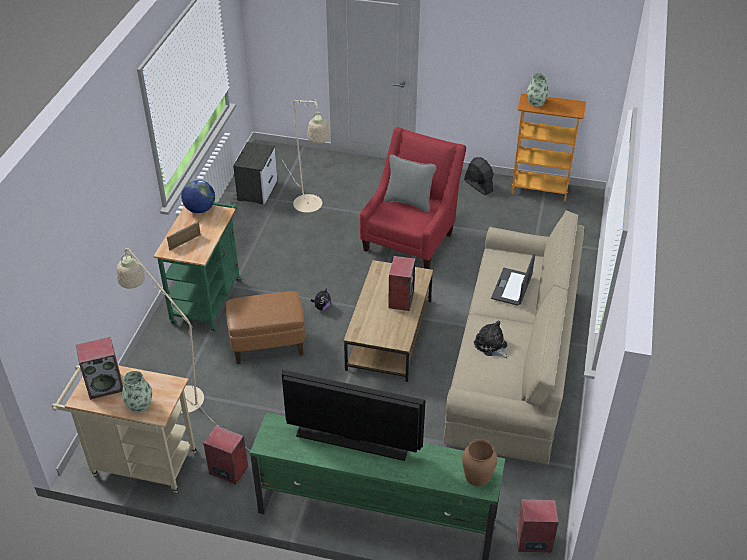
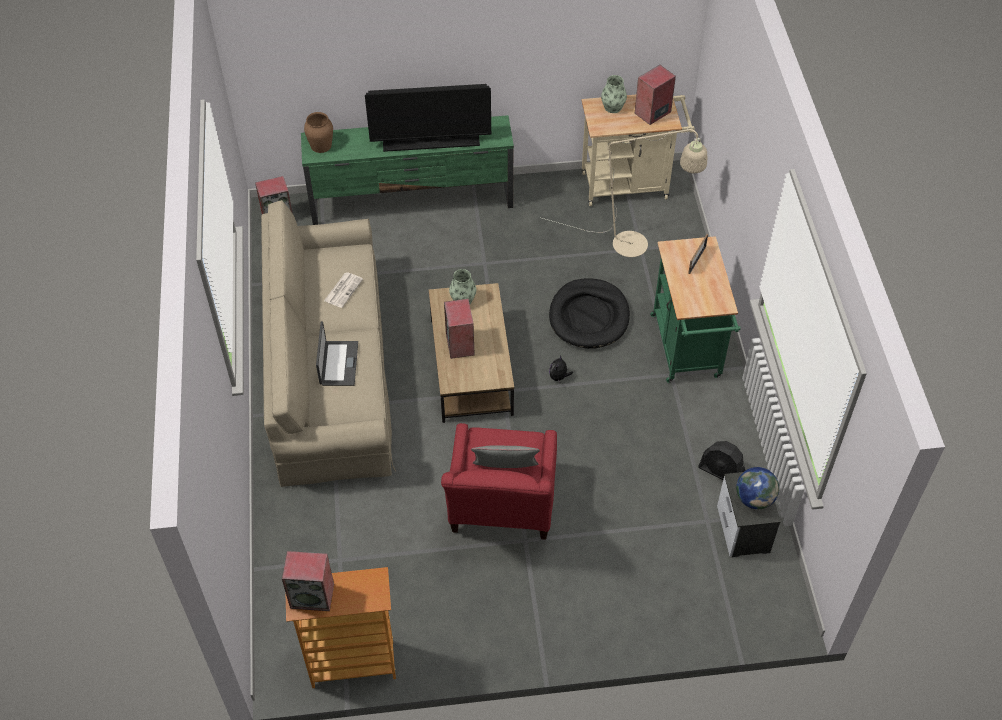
camera: 160 degrees right, 10 degrees up
globe [181,180,215,213] -> globe moved to [736,467,779,509]
speaker [203,425,248,484] -> speaker moved to [282,551,334,611]
brown ottoman [226,291,305,364] -> black dog bed [549,278,630,349]
beige floor lamp [282,100,330,213] -> none
black fan [464,157,494,195] -> black fan moved to [698,441,745,480]
plush toy [474,321,509,358] -> newspaper [324,272,363,308]
vase [527,73,549,107] -> vase moved to [449,269,476,304]

